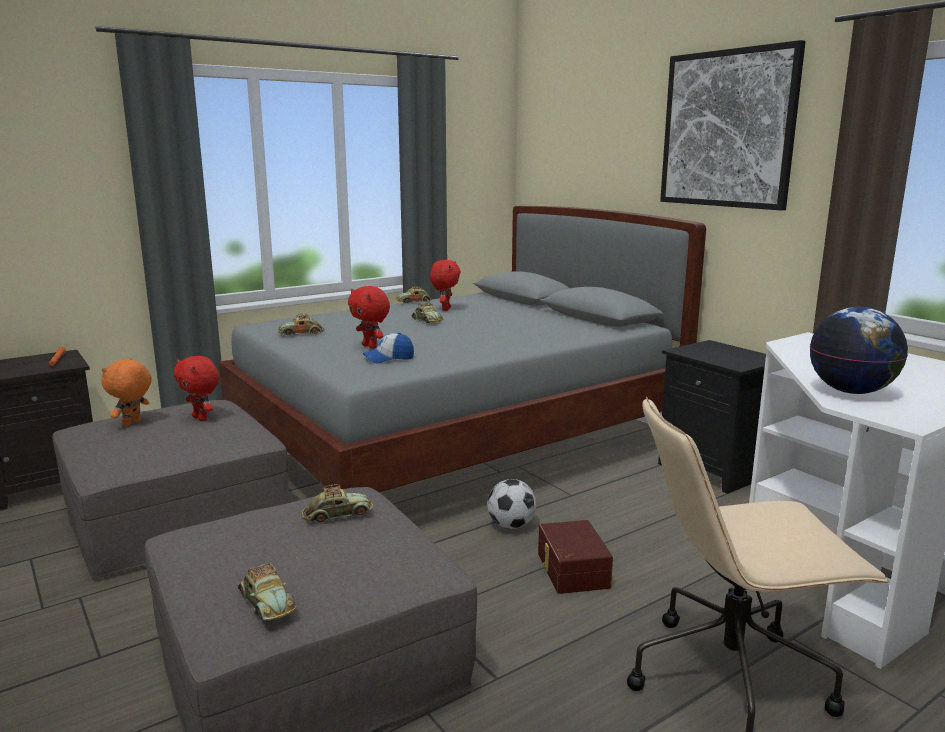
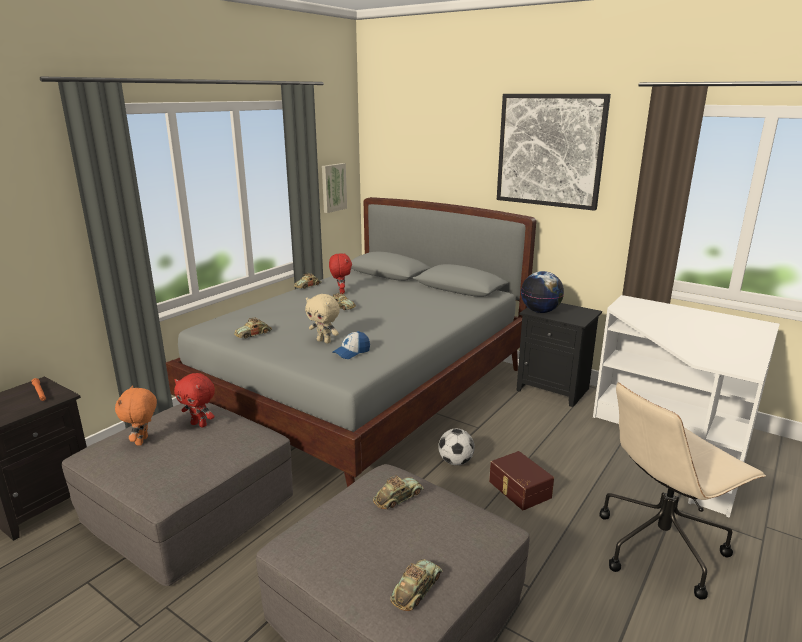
camera: 20 degrees left, 5 degrees up
toy car [238,563,296,621] -> toy car turned 90 degrees counterclockwise [390,559,442,611]
red plush toy [348,286,390,349] -> beige plush toy [305,294,340,344]
globe [810,307,908,394] -> globe moved to [521,271,564,313]
none -> picture [322,163,347,213]

